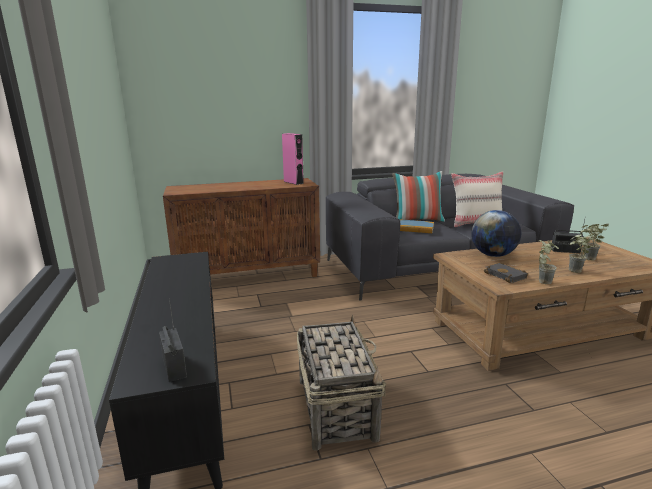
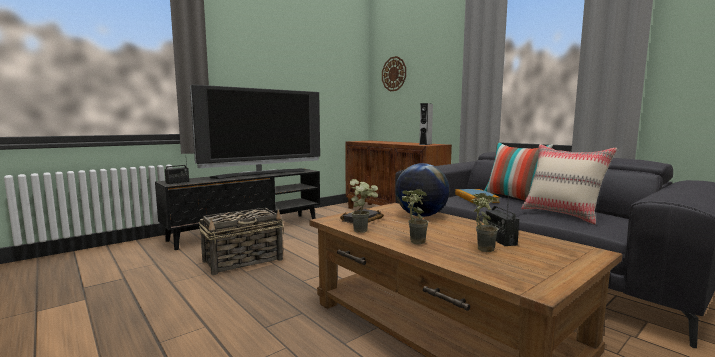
camera: 65 degrees right, 10 degrees down
pink speaker [282,133,304,185] -> grey speaker [419,103,433,145]
none -> television [190,85,320,179]
none -> wall clock [382,56,406,91]

